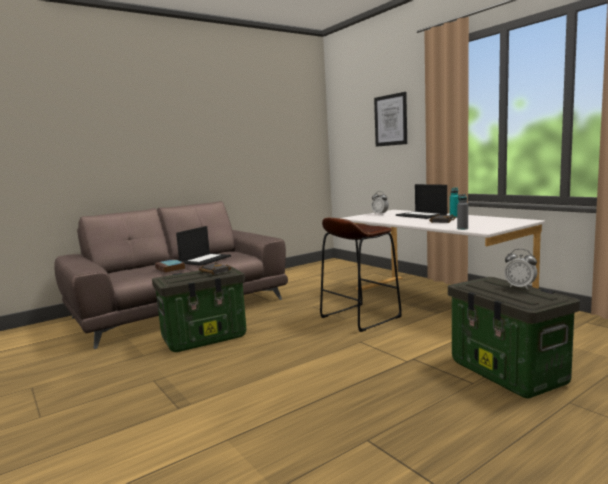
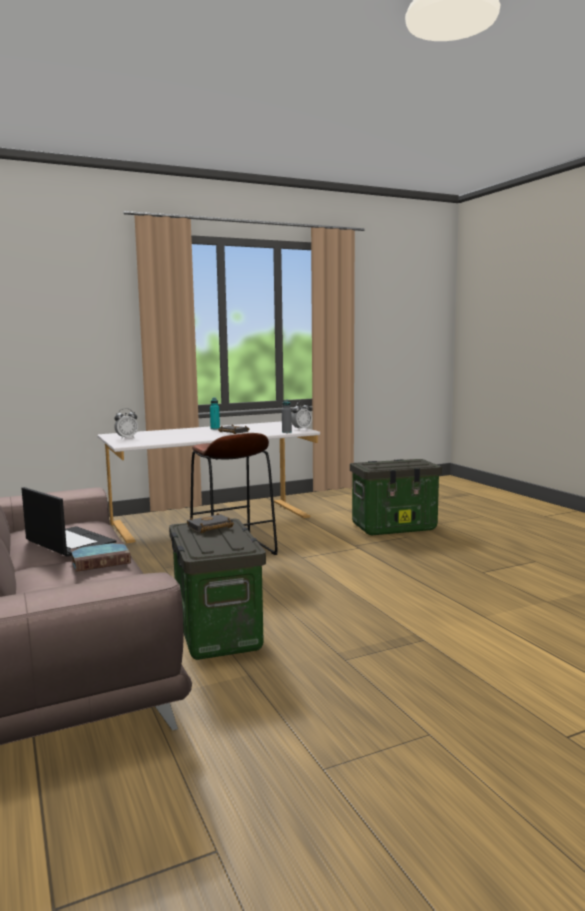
camera: 80 degrees left, 0 degrees up
picture [374,92,407,147] -> none
laptop [396,184,447,219] -> none
alarm clock [504,249,537,290] -> alarm clock moved to [292,402,312,430]

